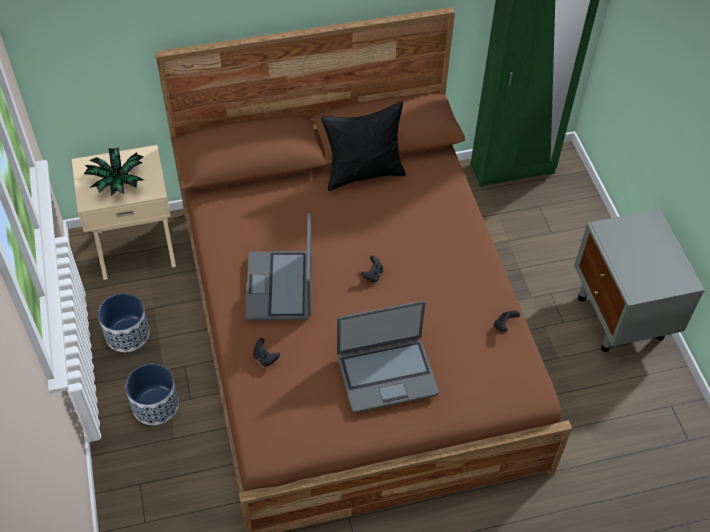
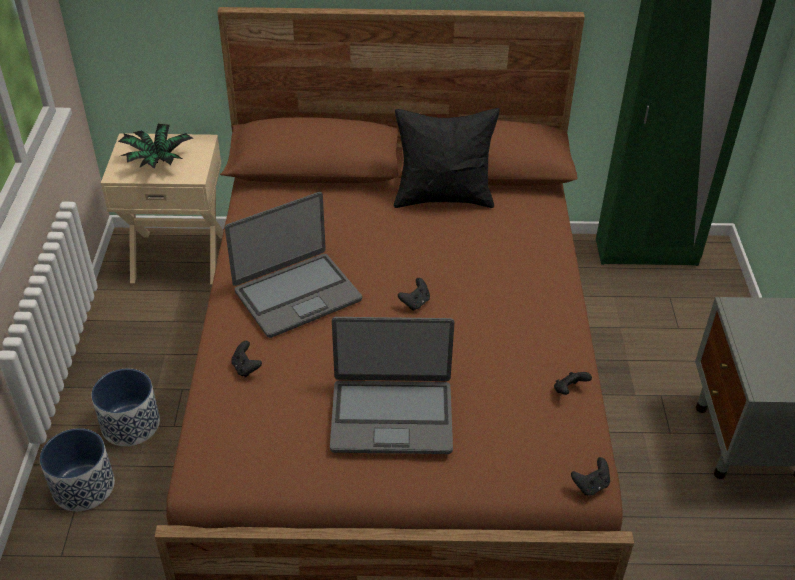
camera: 15 degrees right, 10 degrees down
planter [98,293,150,352] -> planter moved to [40,428,115,511]
laptop [245,213,312,320] -> laptop turned 135 degrees counterclockwise [225,192,362,338]
none -> black game controller [571,457,610,496]

